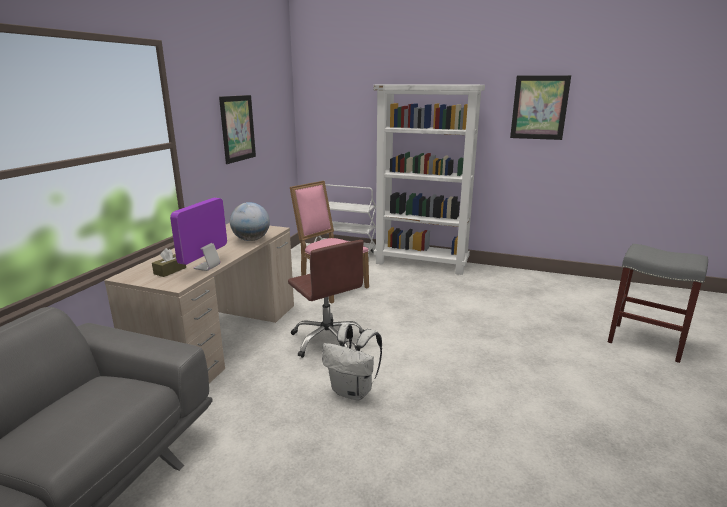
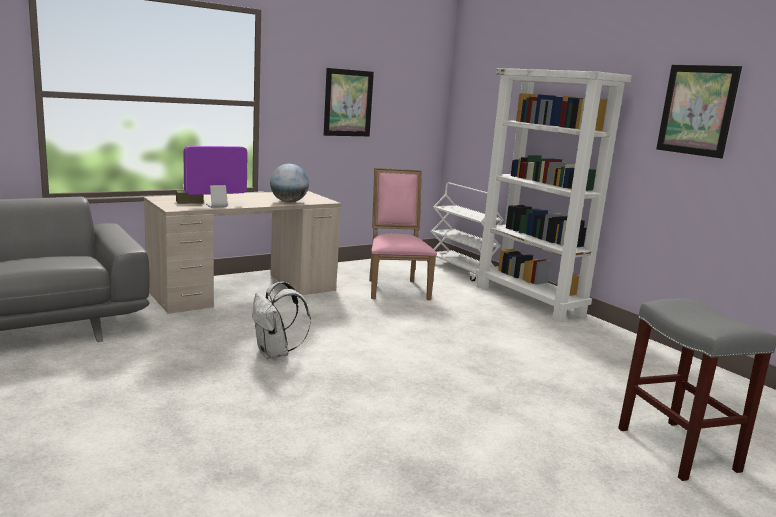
camera: 35 degrees right, 5 degrees down
brown office chair [288,240,364,358] -> none

